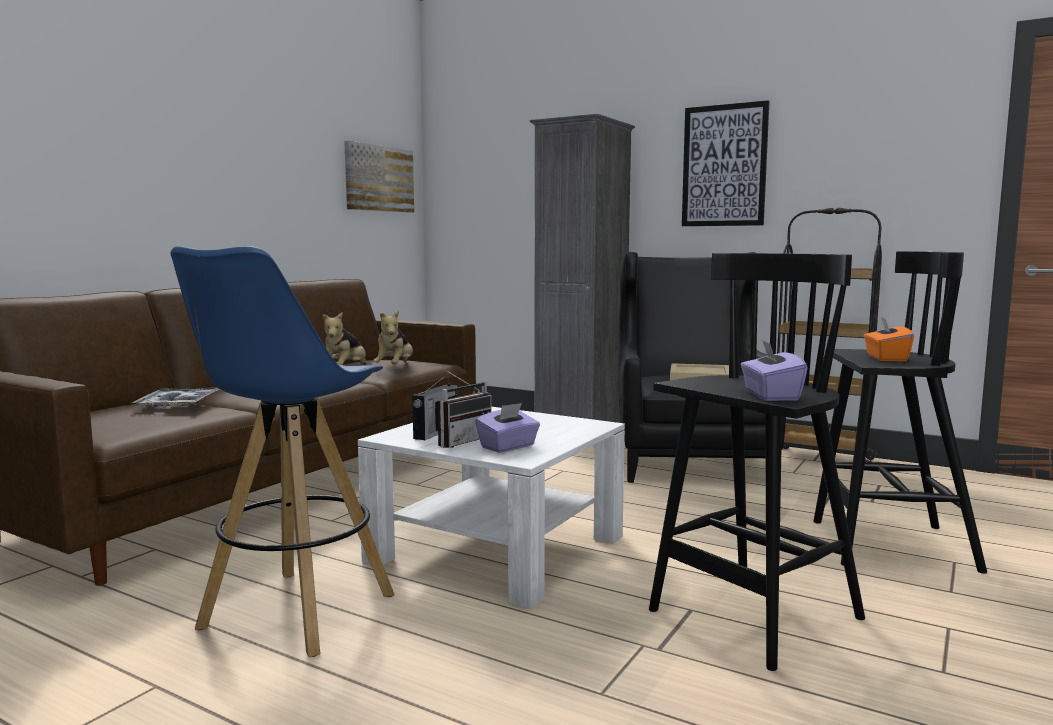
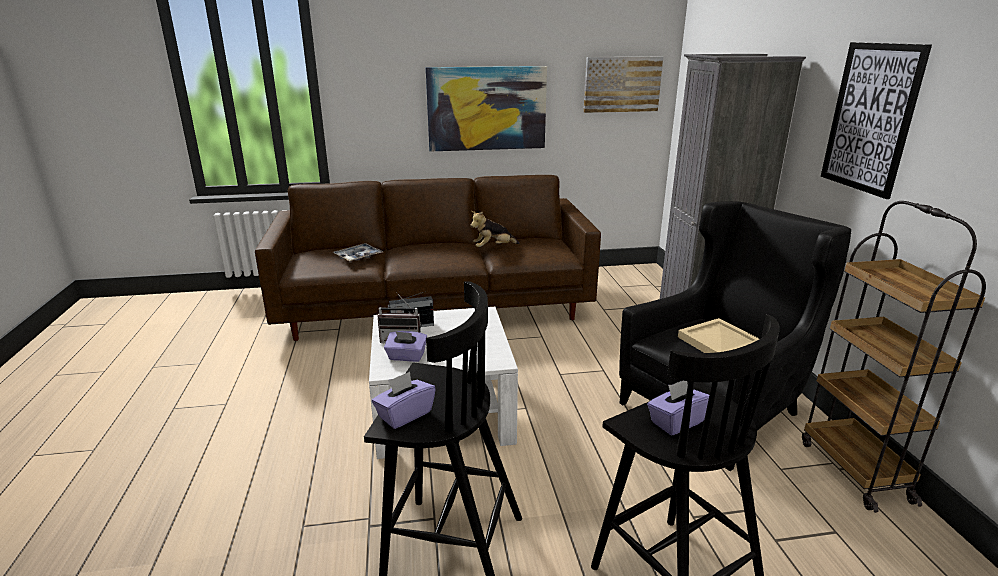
camera: 50 degrees right, 15 degrees up
blue stool [170,246,395,657] -> none
plush toy [373,310,413,364] -> none
orange tissue box [864,317,914,362] -> purple tissue box [647,381,709,435]
none -> picture [425,66,547,151]

